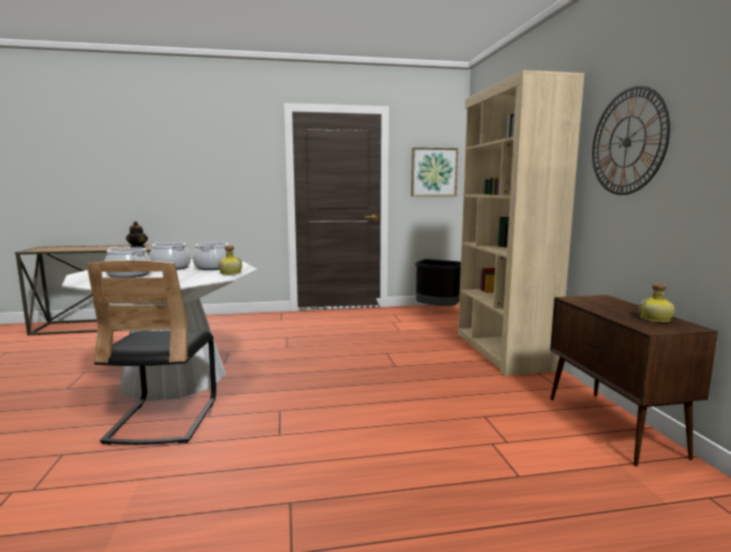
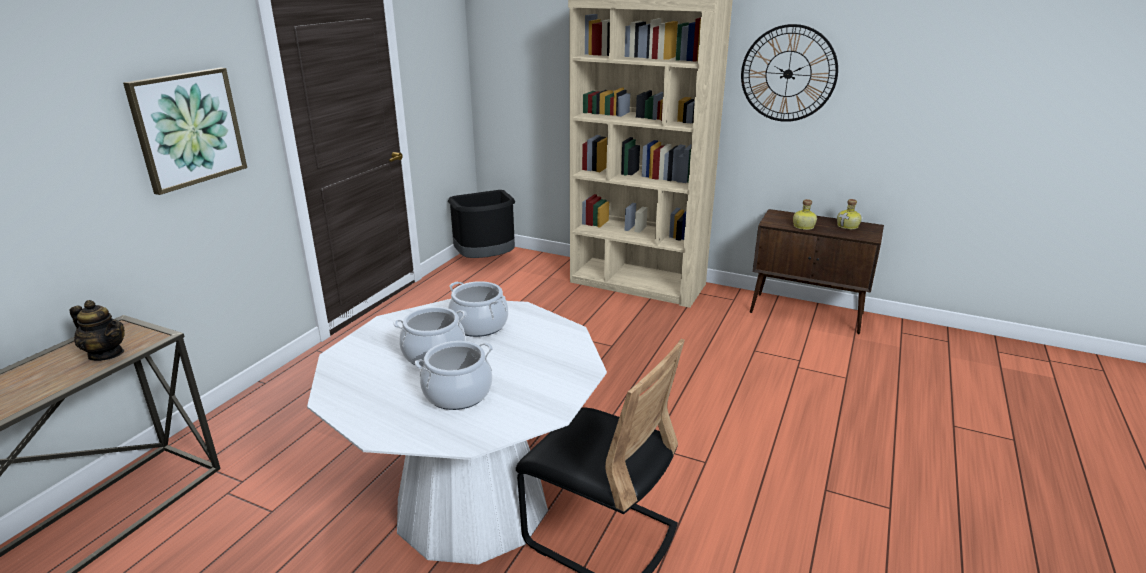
camera: 55 degrees left, 15 degrees up
bottle [218,245,242,275] -> bottle moved to [793,199,817,230]
picture [411,147,458,196] -> picture moved to [123,68,247,195]

